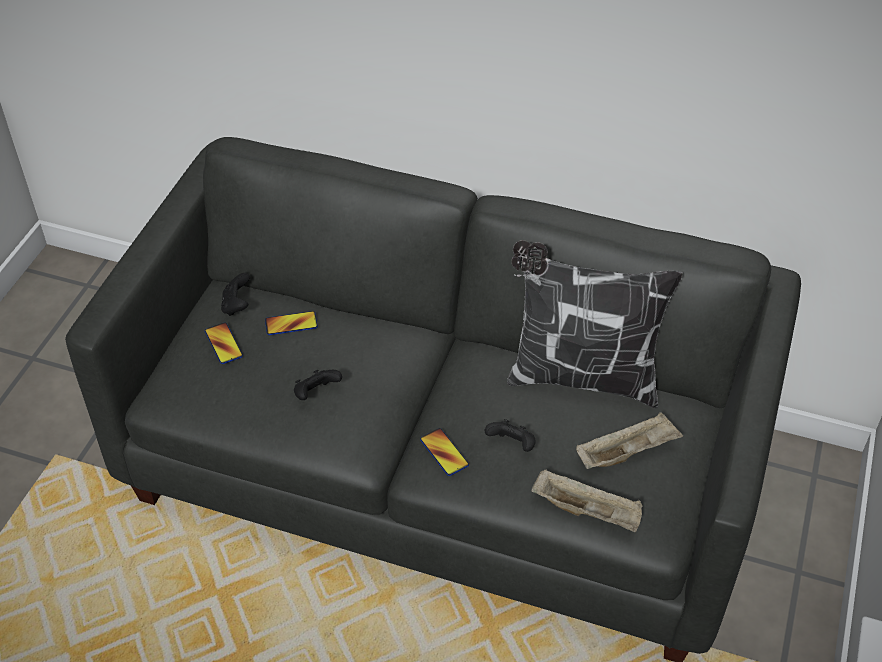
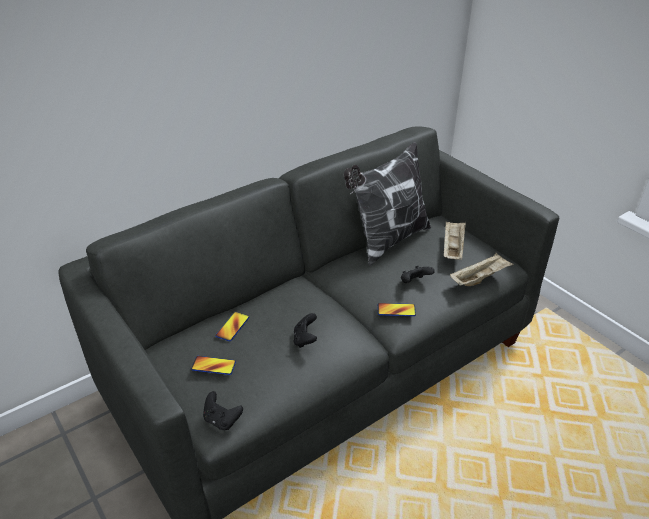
camera: 55 degrees left, 10 degrees down
black game controller [221,273,250,316] -> black game controller moved to [203,391,243,430]

